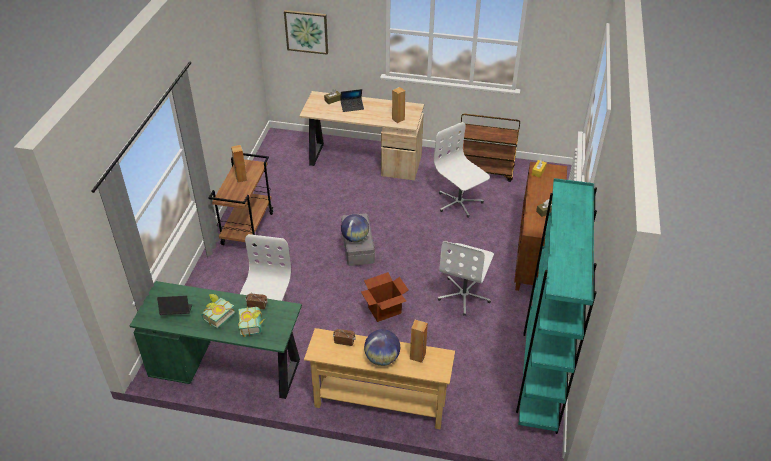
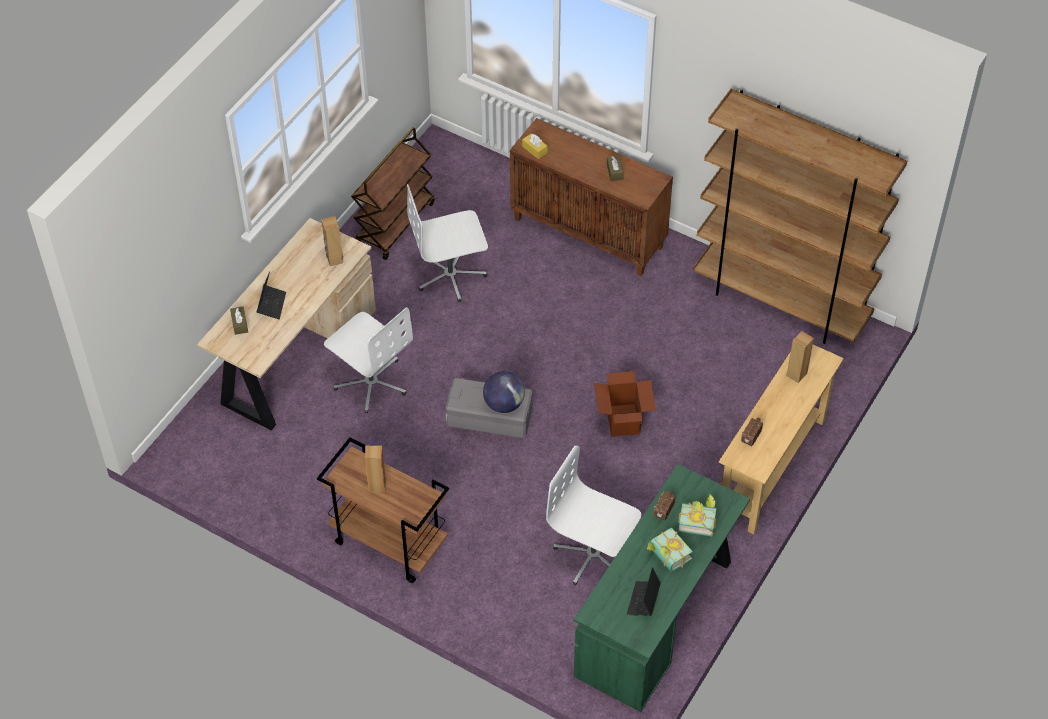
camera: 70 degrees left, 10 degrees up
picture [284,10,328,55] -> none
globe [364,329,400,366] -> none
white office chair [438,241,494,315] -> white office chair moved to [324,307,413,413]
turquoise bookcase [516,178,597,434] -> brown bookcase [693,89,907,344]

